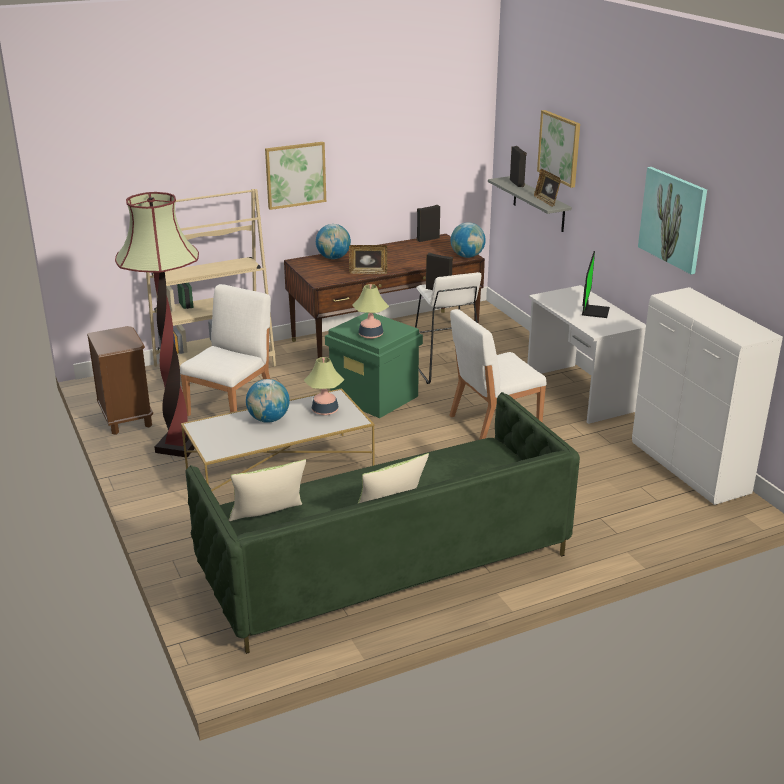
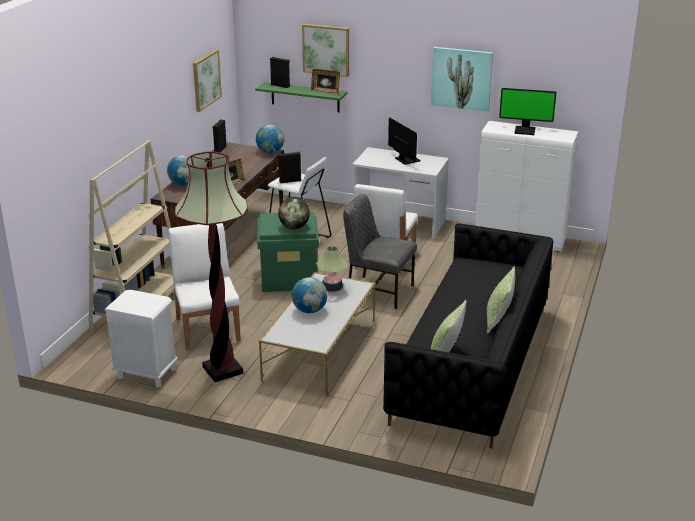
camera: 45 degrees left, 0 degrees up
brown nightstand [87,326,153,435] -> white nightstand [104,290,178,388]
green sofa [185,392,580,654] -> black sofa [383,223,553,448]
picture [265,142,326,210] -> picture moved to [193,49,222,112]
table lamp [352,284,389,339] -> globe [278,197,310,229]
grey shelf [488,176,572,232] -> green shelf [255,82,347,112]
none -> grey chair [343,194,417,309]
none -> monitor [499,88,556,135]

